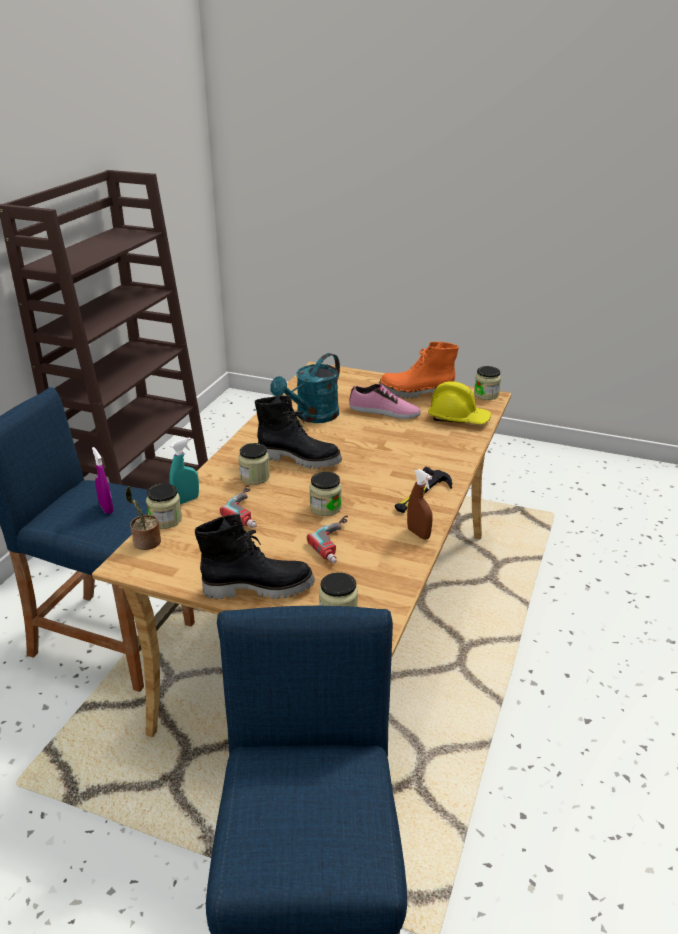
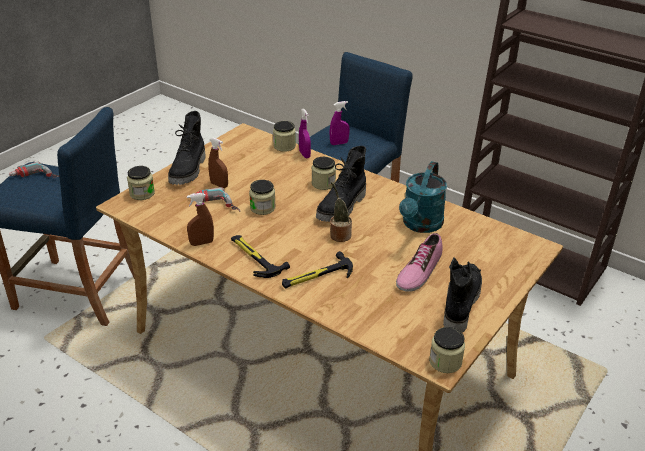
camera: 105 degrees right, 5 degrees up
potted plant [125,486,161,550] -> potted plant moved to [330,182,352,242]
turquoise spray bottle [169,437,199,504] -> purple spray bottle [299,109,311,158]
power drill [220,485,257,528] -> power drill moved to [9,162,59,178]
turquoise watering can [270,353,340,423] -> turquoise watering can turned 120 degrees counterclockwise [399,161,447,233]
orange boot [379,342,459,399] -> black boot [443,257,482,333]
yellow hard hat [428,381,492,424] -> none
none -> brown spray bottle [208,138,228,188]
none -> hammer [282,251,353,289]

